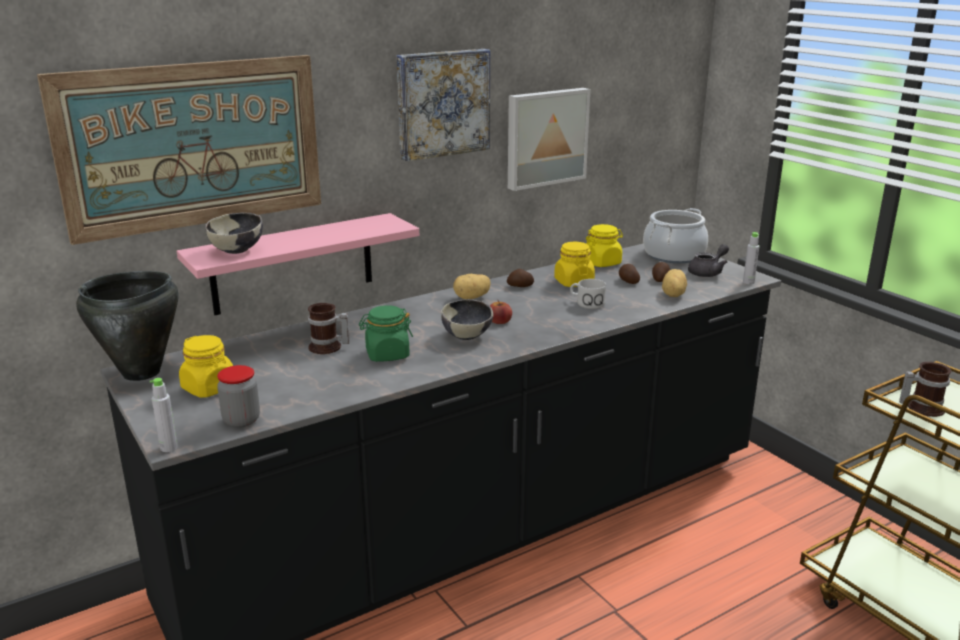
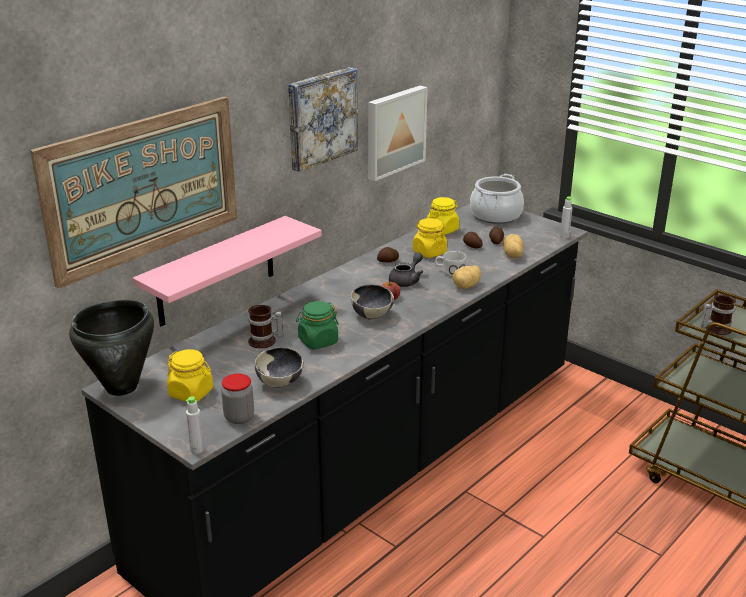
camera: 15 degrees left, 5 degrees up
bowl [205,213,263,254] -> bowl moved to [255,347,304,388]
potato [453,274,491,299] -> potato moved to [453,266,481,289]
grey teapot [688,244,729,277] -> grey teapot moved to [389,252,423,287]

